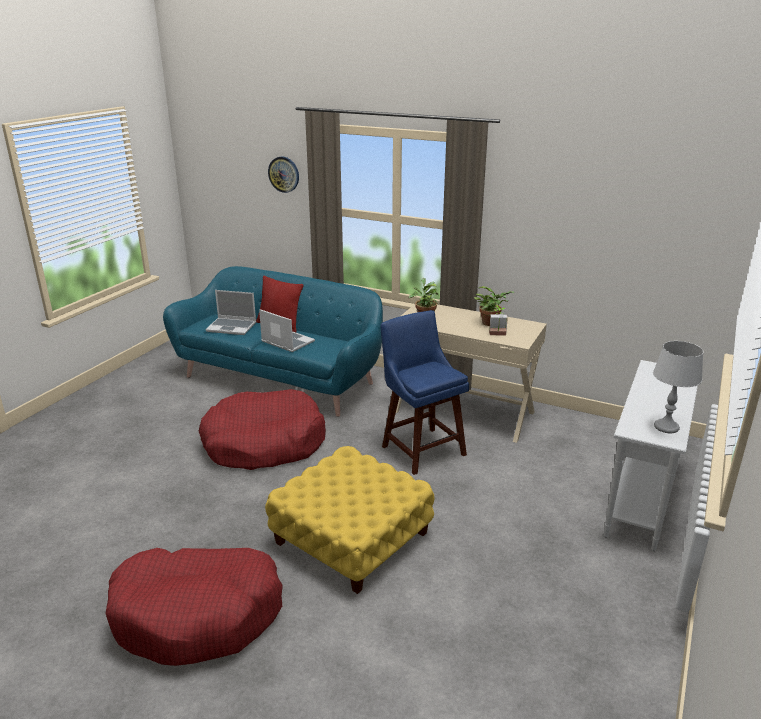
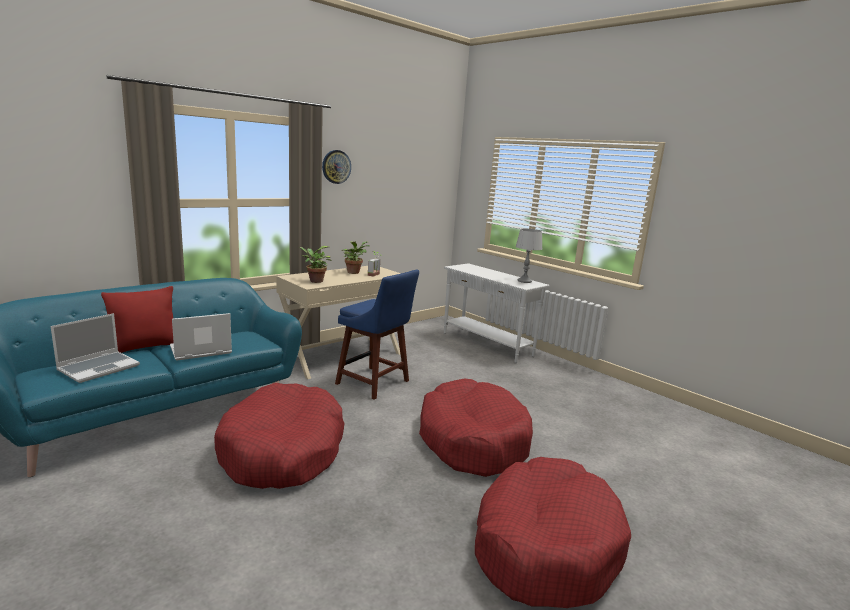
camera: 70 degrees left, 10 degrees down
yellow ottoman [265,446,434,594] -> red dog bed [419,379,533,477]
wall clock [268,156,299,193] -> wall clock moved to [322,150,351,184]
blue chair [381,310,469,475] -> blue chair turned 135 degrees counterclockwise [335,270,419,399]

